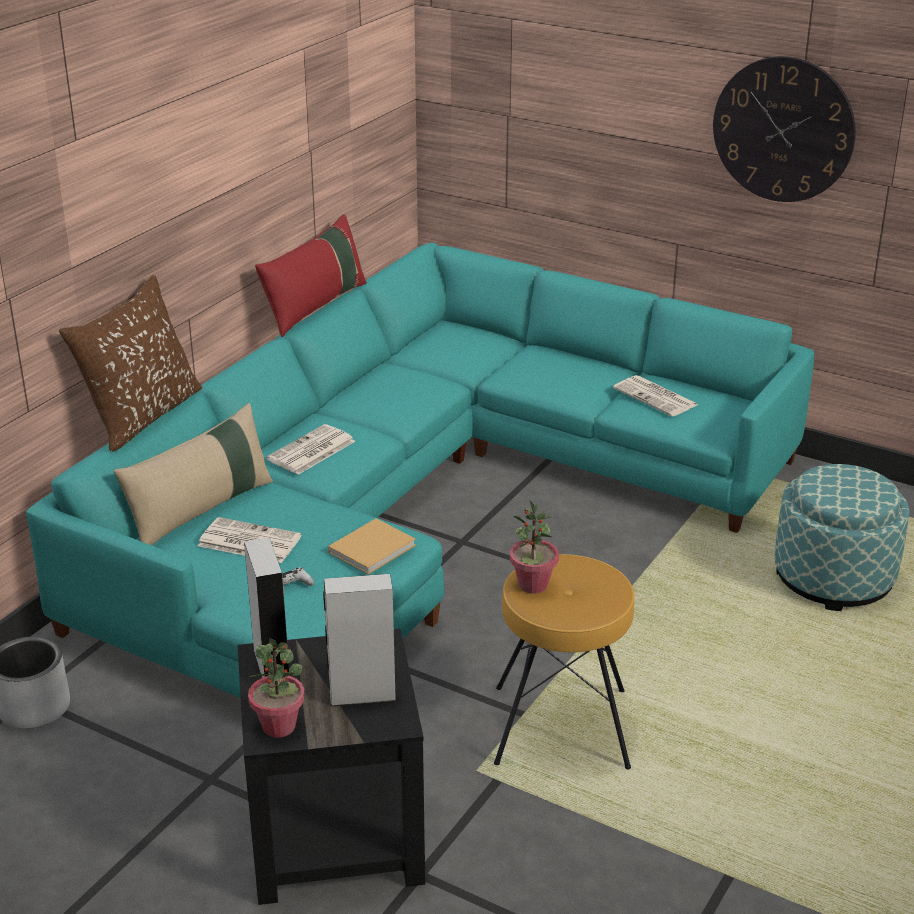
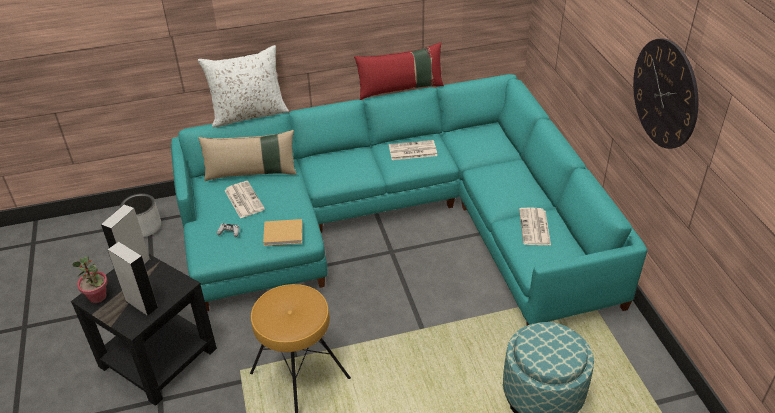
camera: 45 degrees right, 10 degrees up
brown pillow [59,275,202,452] -> white pillow [198,45,289,127]
newspaper [266,424,355,475] -> newspaper moved to [389,140,437,160]
potted plant [510,499,559,593] -> none

